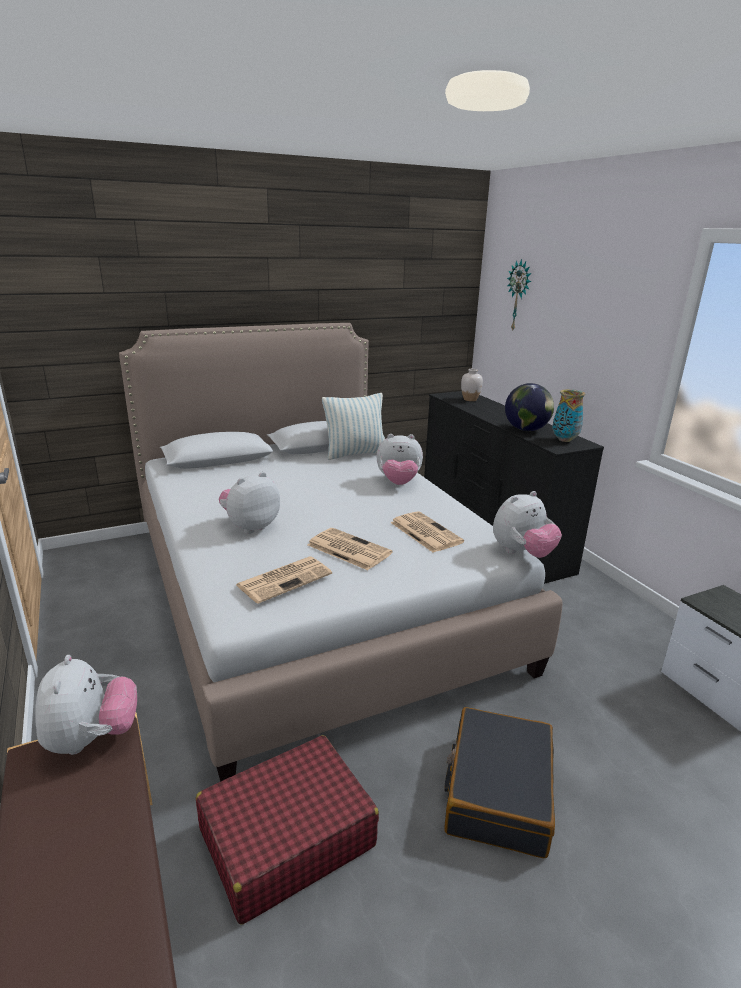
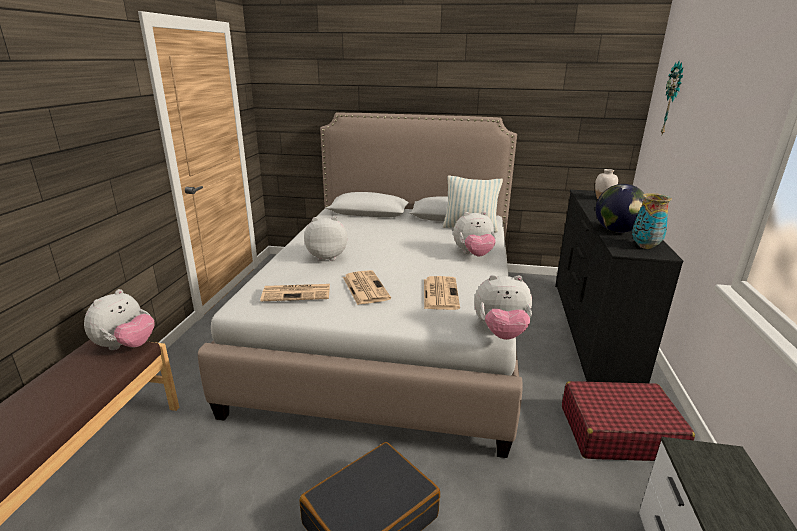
camera: 35 degrees right, 0 degrees up
red suitcase [195,735,379,924] -> red suitcase moved to [562,381,695,461]
plush toy [376,434,423,485] -> plush toy turned 45 degrees counterclockwise [453,211,496,257]

